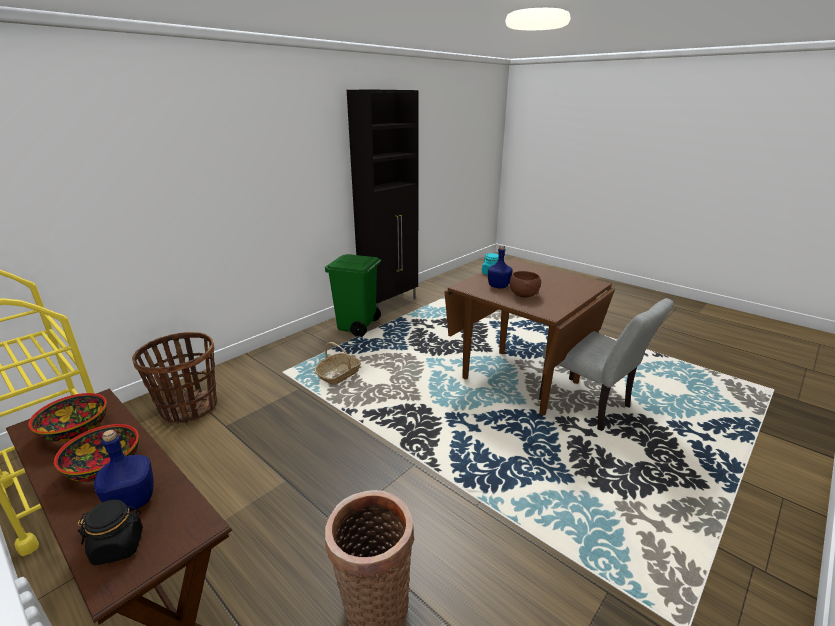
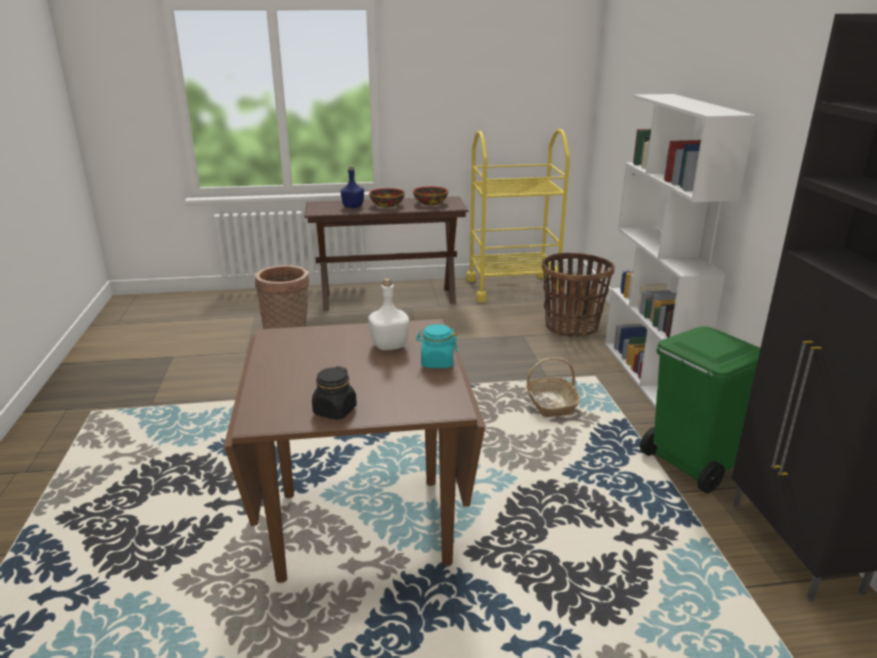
camera: 130 degrees right, 0 degrees up
black jar [78,499,143,566] -> black jar moved to [312,366,357,420]
blue bottle [488,245,513,289] -> white bottle [368,279,409,350]
brown bowl [510,271,541,298] -> none
grey chair [539,298,674,431] -> none
none -> white bookcase [605,94,756,408]

